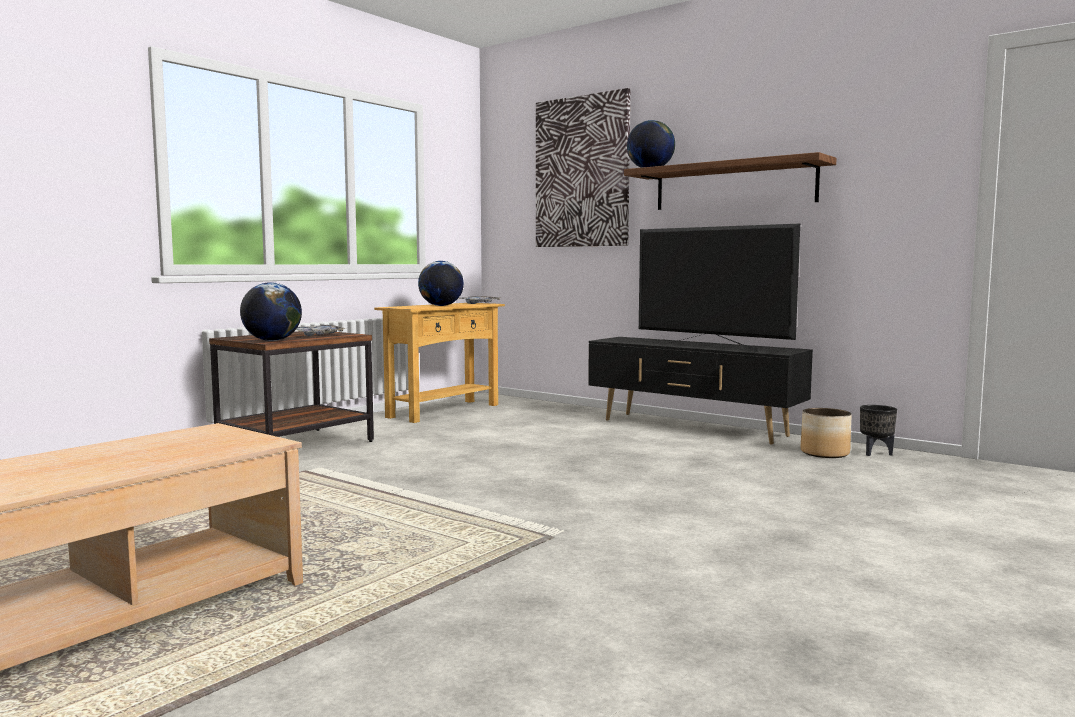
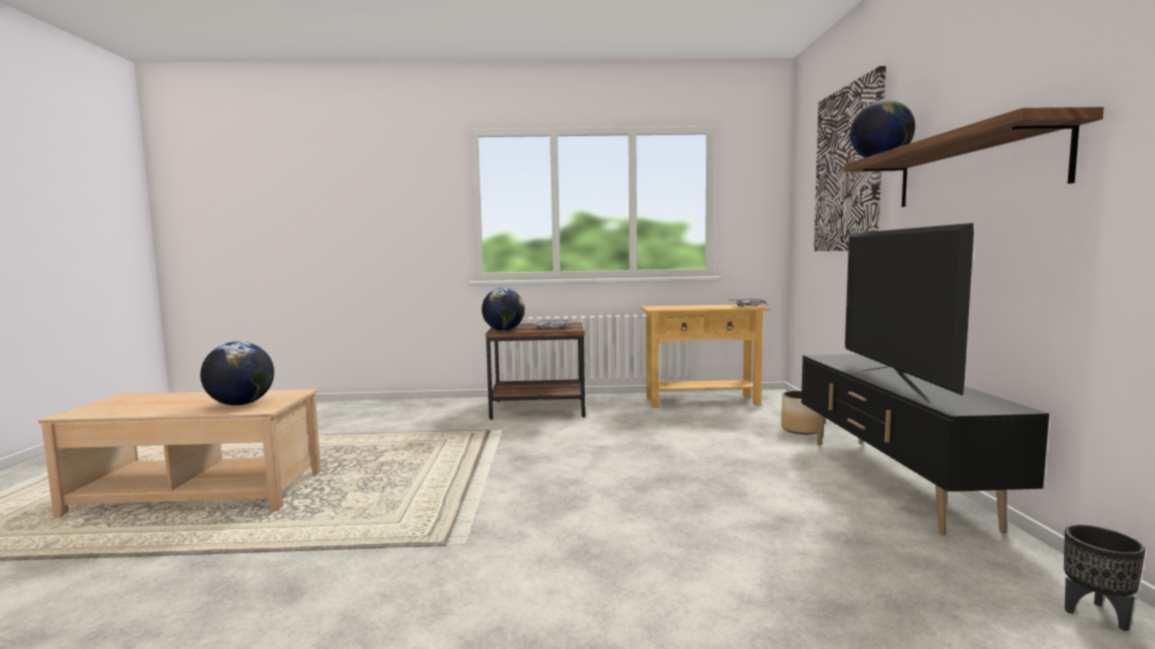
camera: 50 degrees right, 0 degrees up
globe [418,261,464,306] -> globe moved to [200,342,274,406]
planter [801,408,852,458] -> planter moved to [781,390,819,434]

